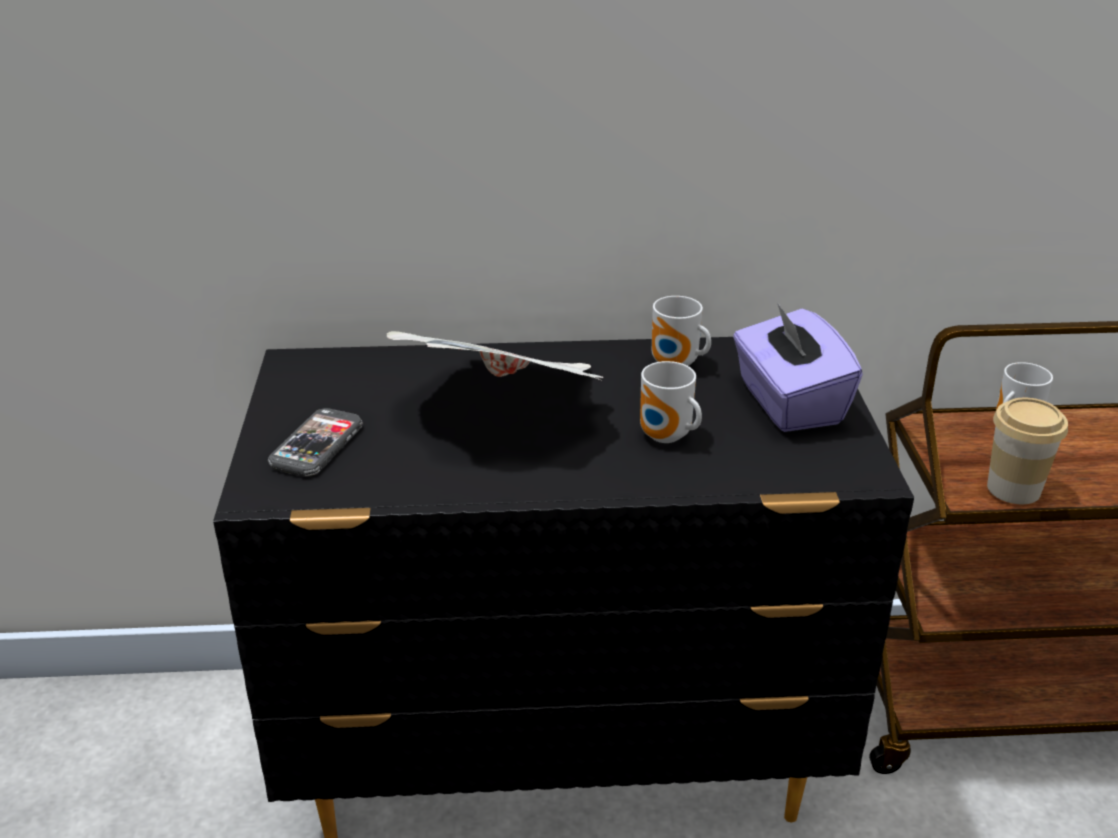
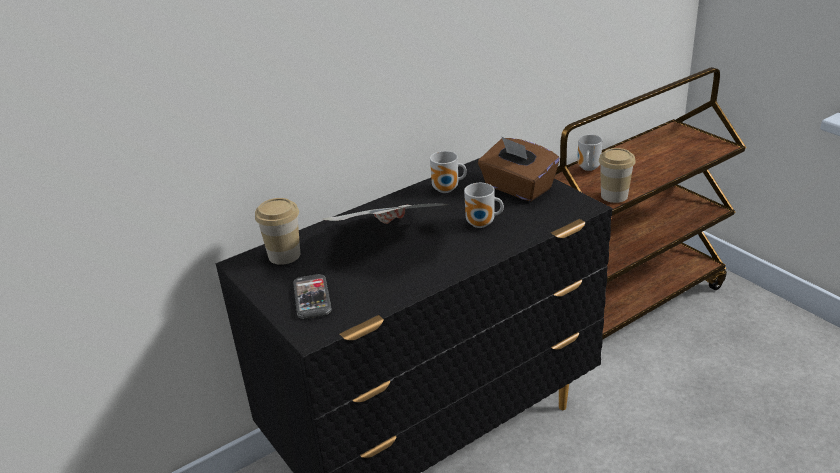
camera: 30 degrees left, 0 degrees up
purple tissue box [733,302,863,432] -> brown tissue box [478,136,560,201]
none -> cup [255,198,300,265]

